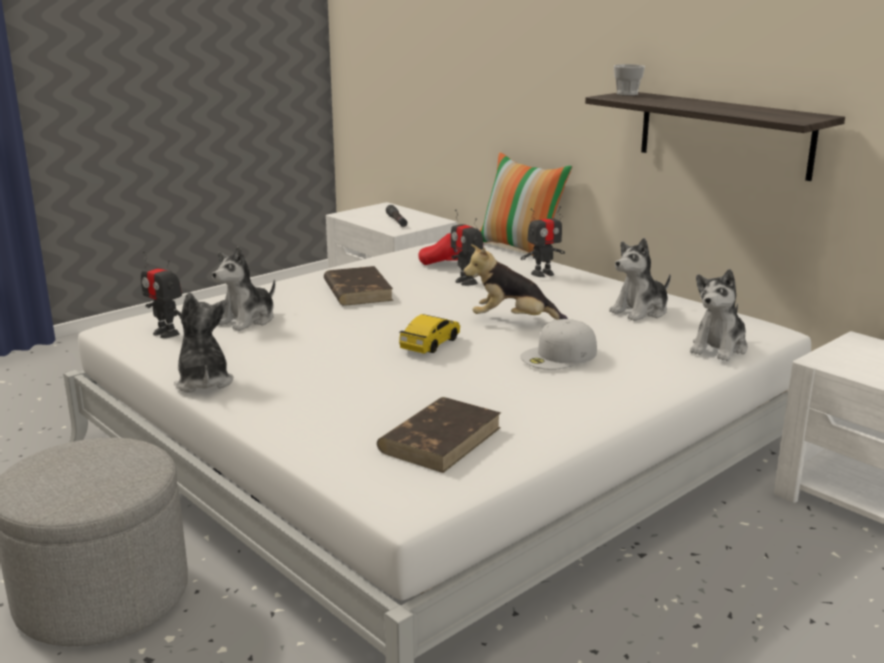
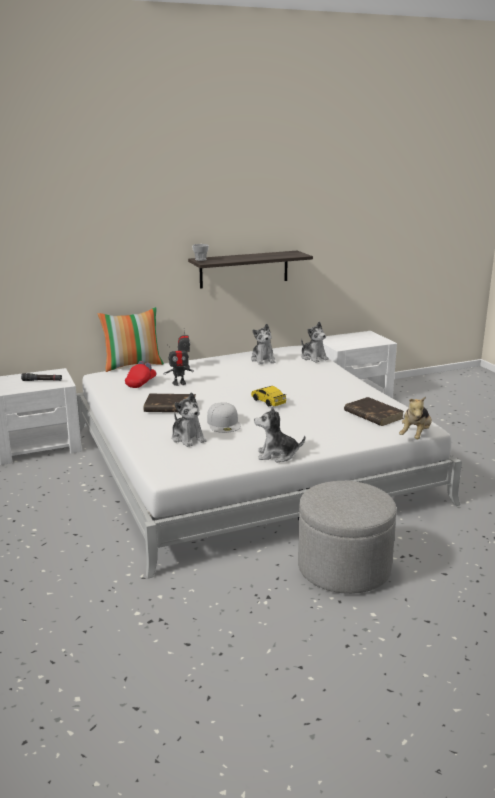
camera: 70 degrees left, 0 degrees up
toy robot [141,251,182,338] -> none
plush toy [463,244,568,320] -> plush toy moved to [399,396,432,439]
white cap [521,319,597,370] -> white cap moved to [207,402,241,433]

